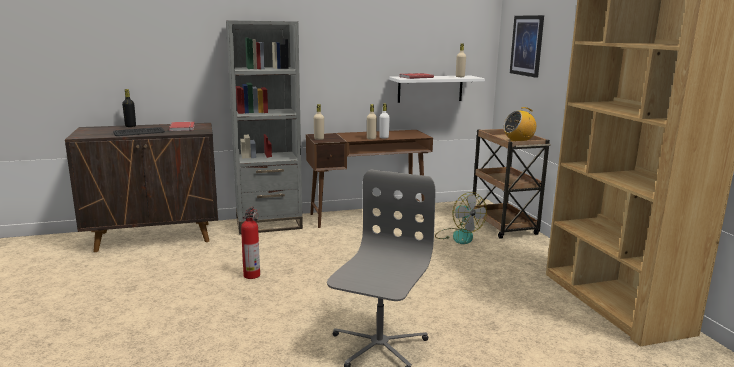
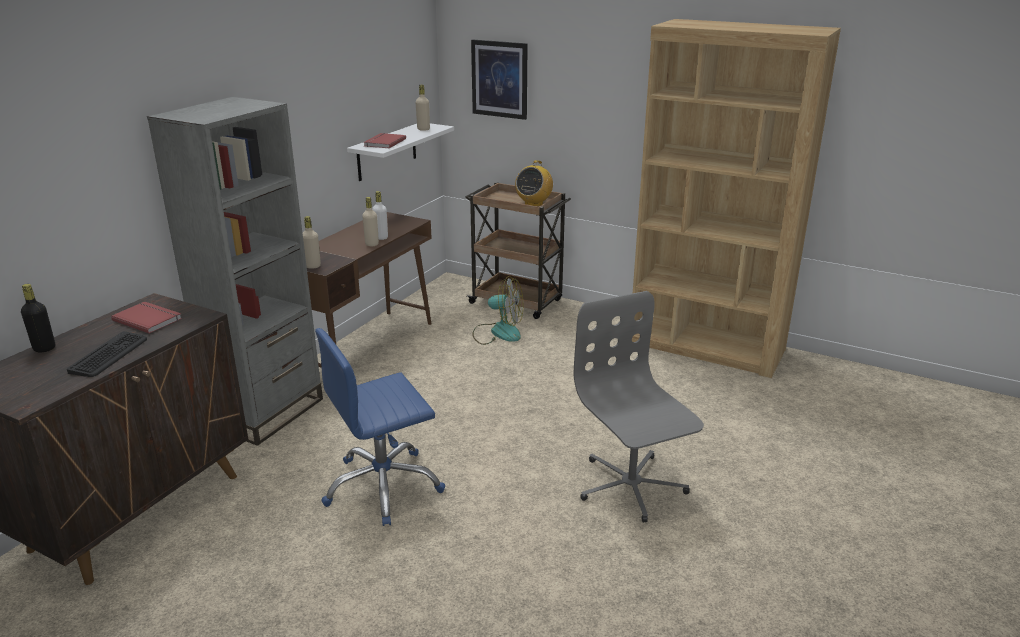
camera: 45 degrees left, 10 degrees up
fire extinguisher [241,206,260,279] -> blue office chair [315,328,445,526]

